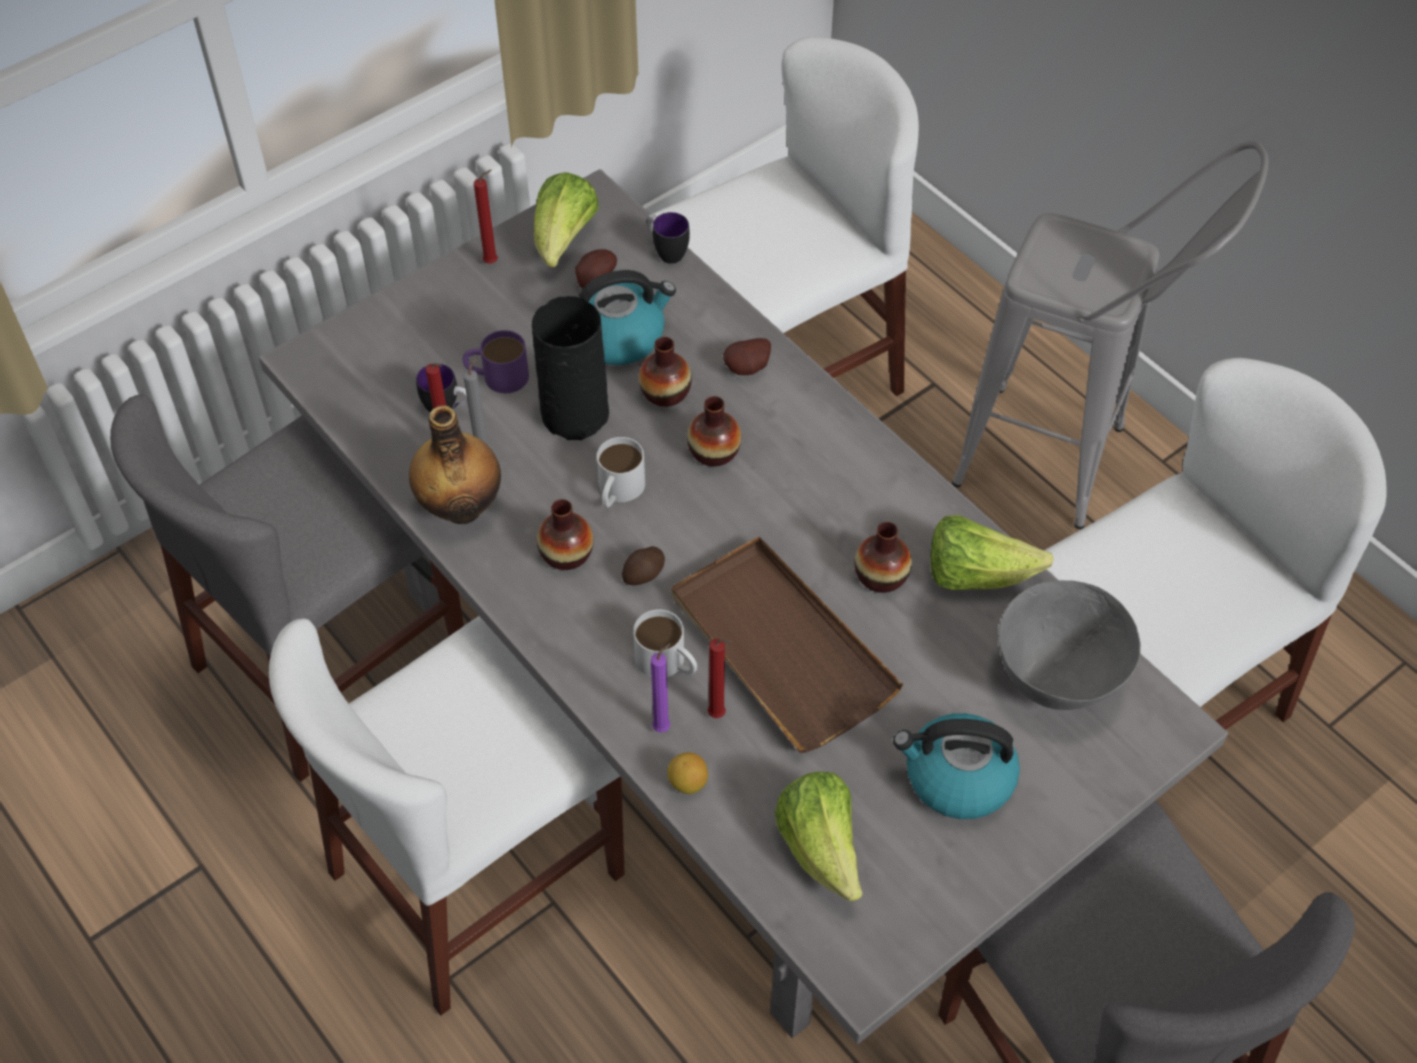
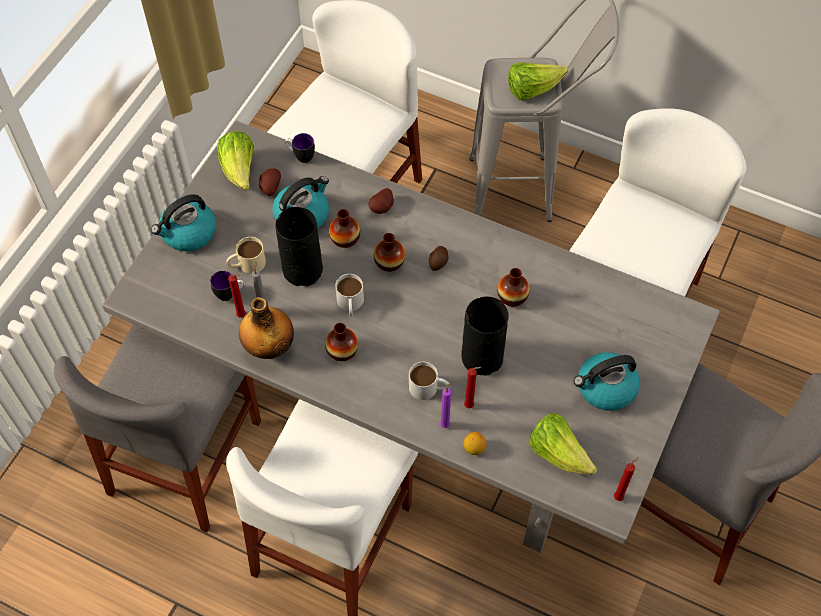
camera: 25 degrees left, 5 degrees up
purple mug [463,330,529,393] -> beige mug [226,237,266,274]
red candle [474,170,498,264] -> red candle moved to [614,457,638,501]
potato [622,546,665,586] -> potato moved to [429,246,448,271]
brown tray [671,536,903,753] -> black vase [461,296,509,375]
lettuce [931,515,1054,590] -> lettuce moved to [508,62,568,100]
grey bowl [998,580,1141,710] -> none
none -> kettle [151,194,216,251]

